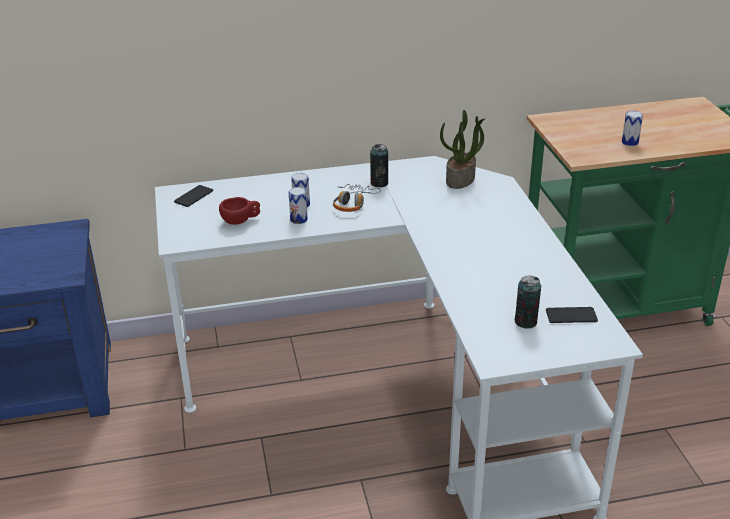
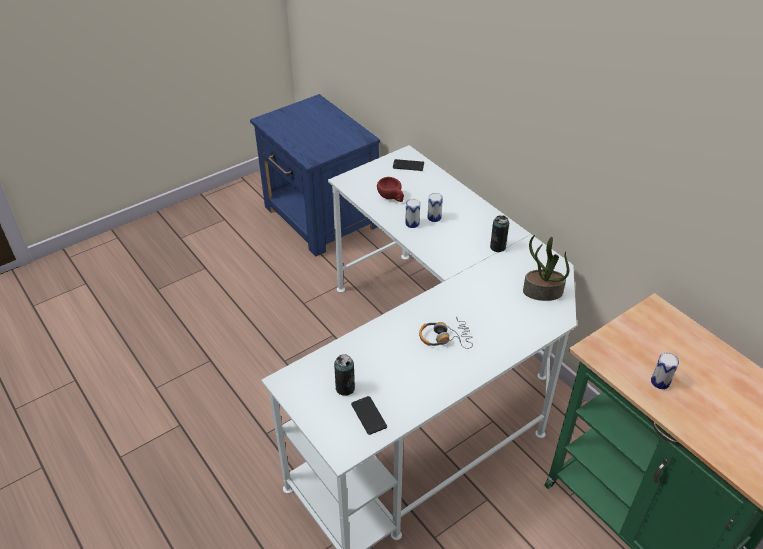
camera: 65 degrees right, 10 degrees up
headphones [333,184,381,212] -> headphones moved to [419,316,473,349]

